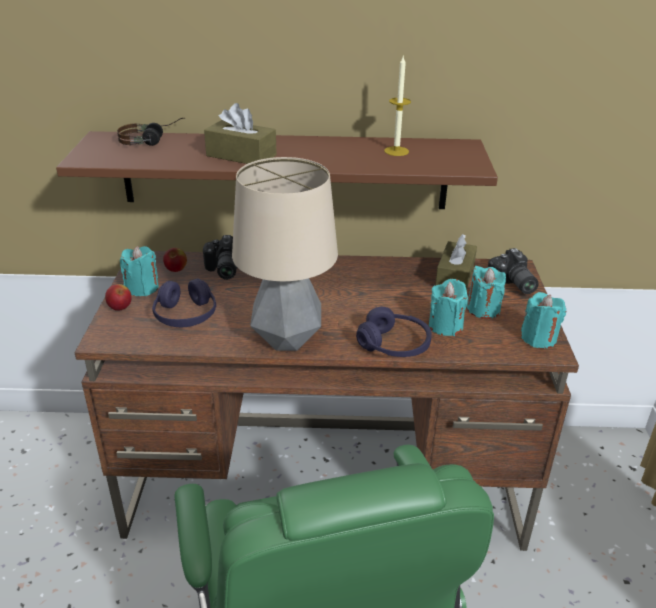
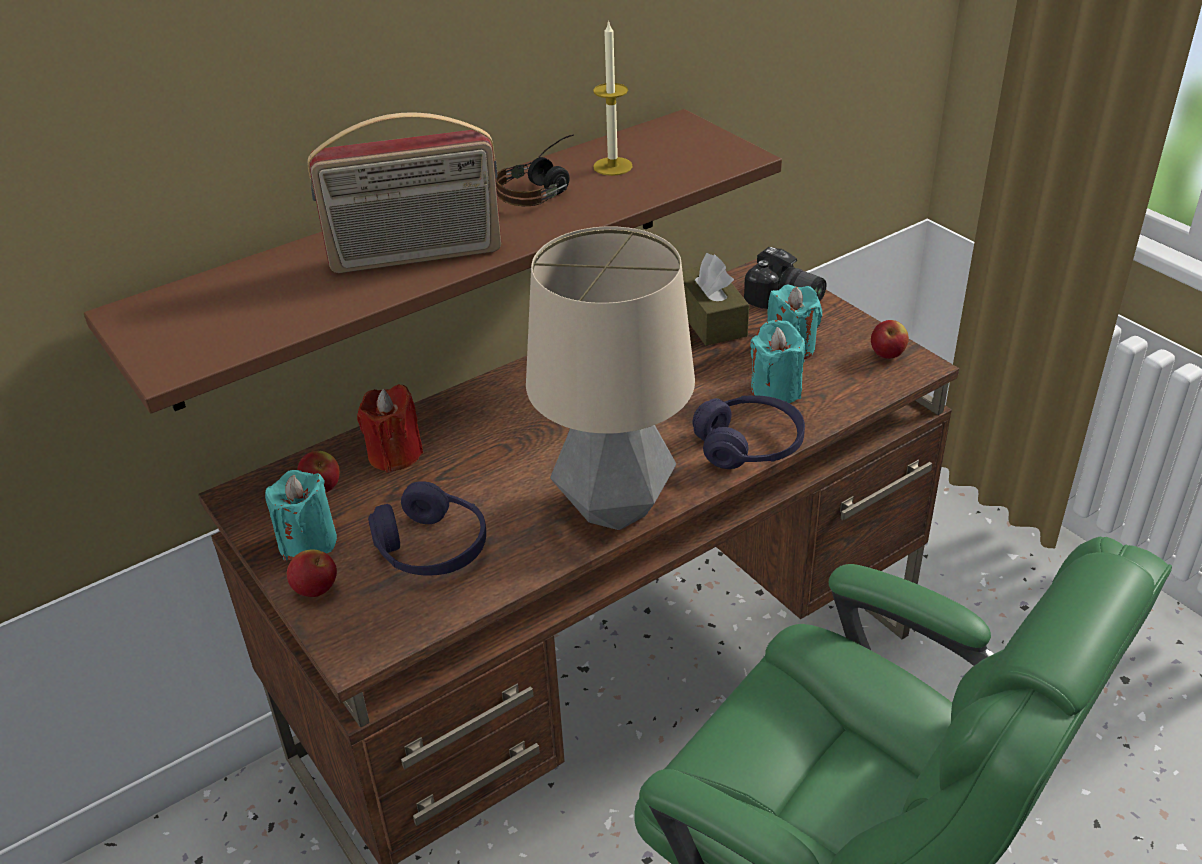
camera: 35 degrees left, 5 degrees up
headphones [117,118,186,146] -> headphones moved to [496,135,574,206]
camera [203,235,237,280] -> red candle [357,384,424,473]
brown tissue box [204,103,277,164] -> radio [307,112,502,273]
turquoise candle [521,292,566,348] -> apple [871,320,909,359]

